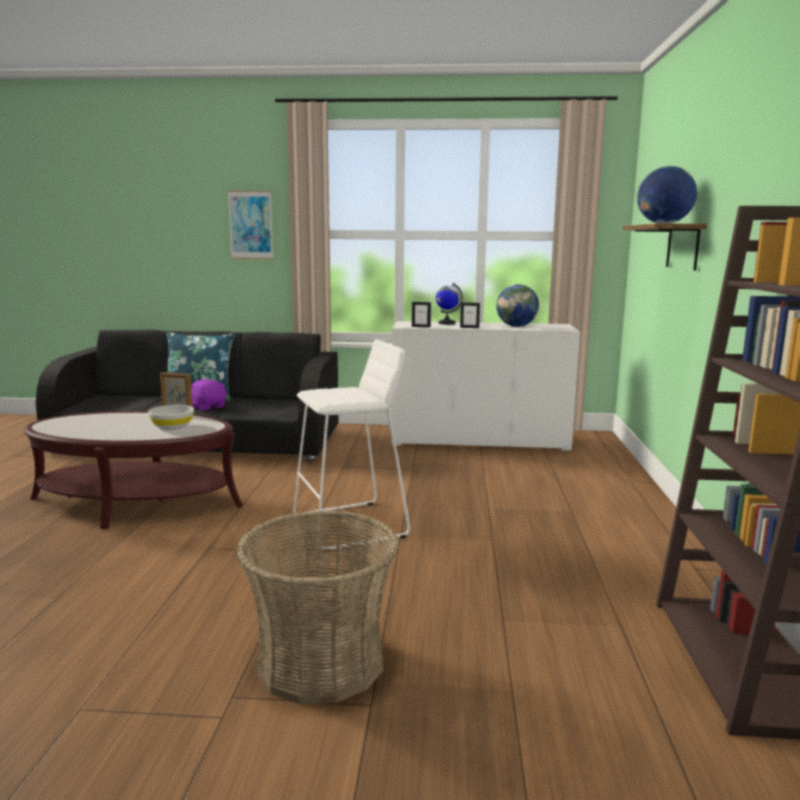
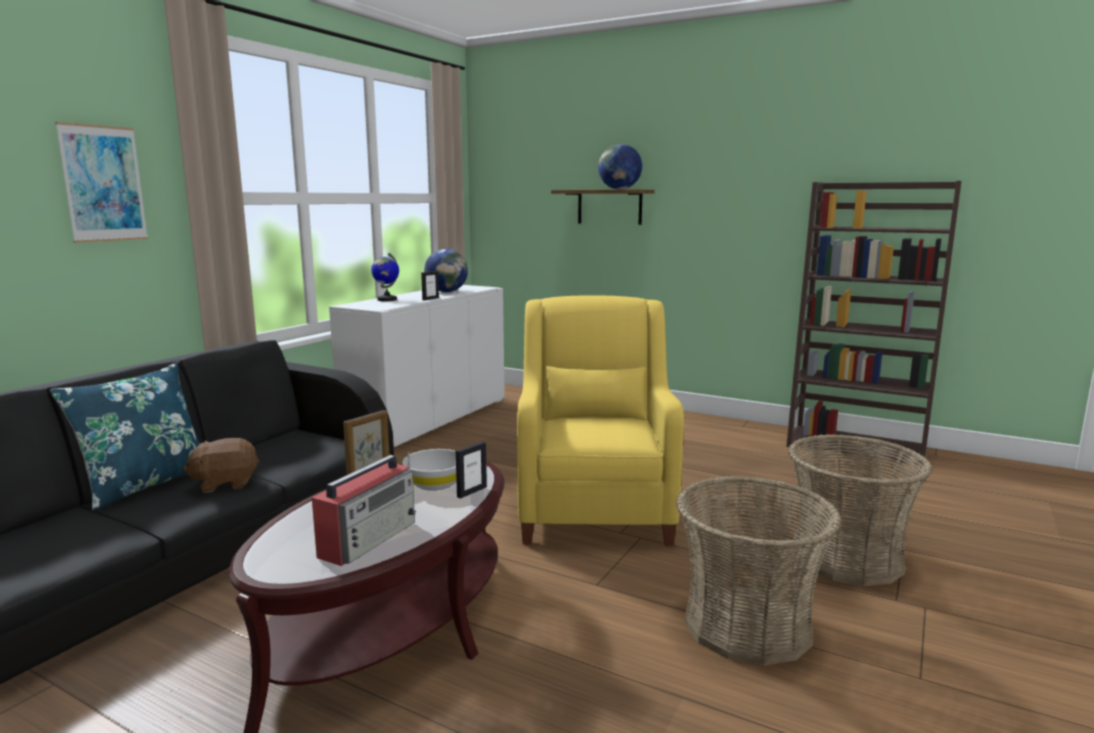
camera: 65 degrees left, 0 degrees up
purple plush toy [191,379,226,411] -> brown plush toy [183,438,259,493]
white stool [293,340,410,552] -> yellow armchair [517,295,684,546]
picture frame [412,302,431,328] -> picture frame moved to [456,441,487,499]
none -> radio [312,453,416,566]
none -> basket [676,476,842,666]

